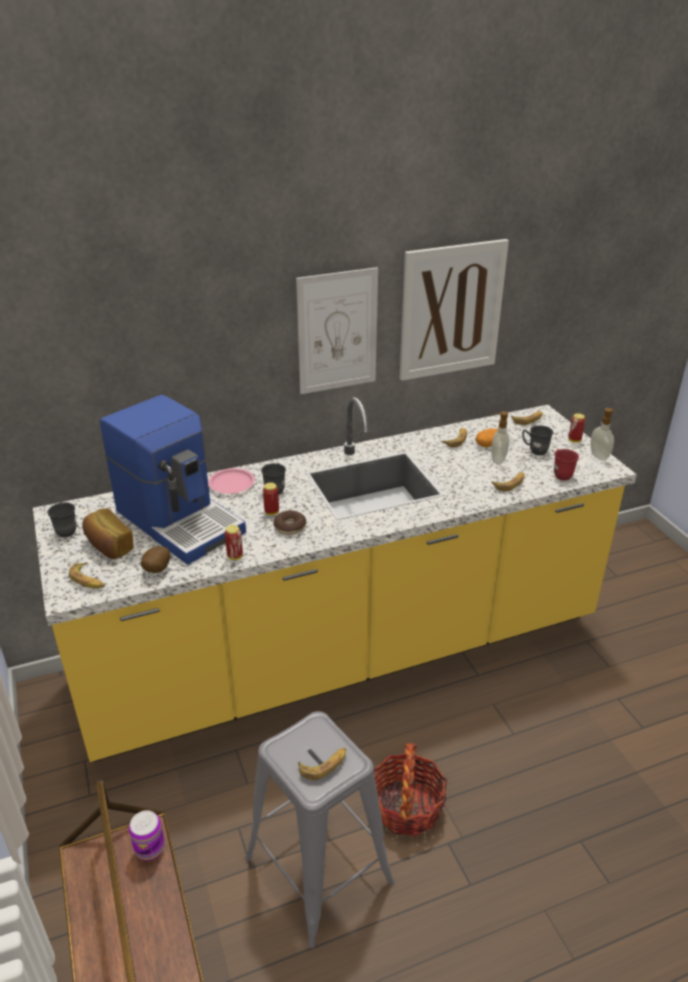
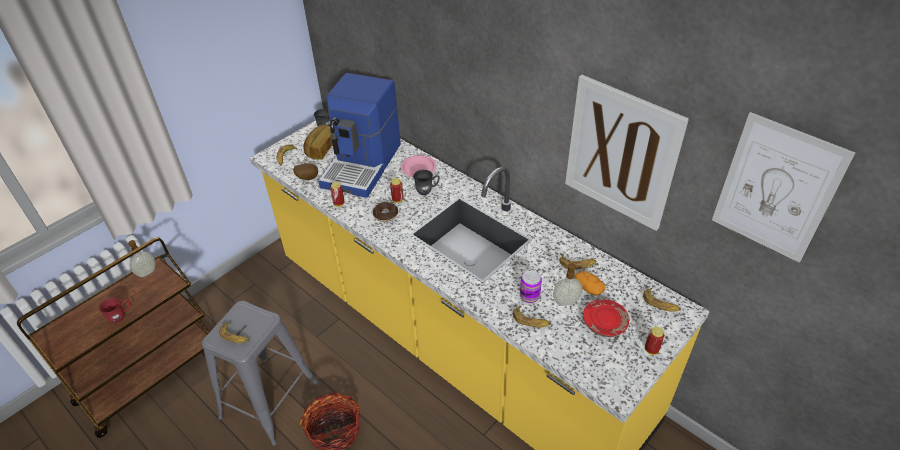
camera: 65 degrees right, 10 degrees up
can [129,810,165,861] -> can moved to [520,270,542,303]
picture [296,267,378,394] -> picture moved to [712,112,855,263]
grey mug [522,425,554,455] -> red plate [583,299,630,337]
red mug [554,449,579,481] -> red mug moved to [99,297,130,323]
soap dispenser [590,408,618,460] -> soap dispenser moved to [128,240,156,277]

